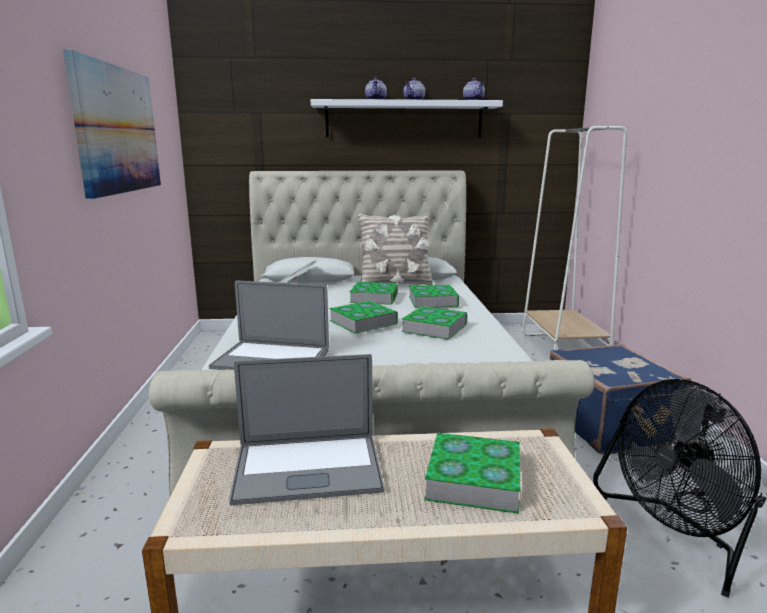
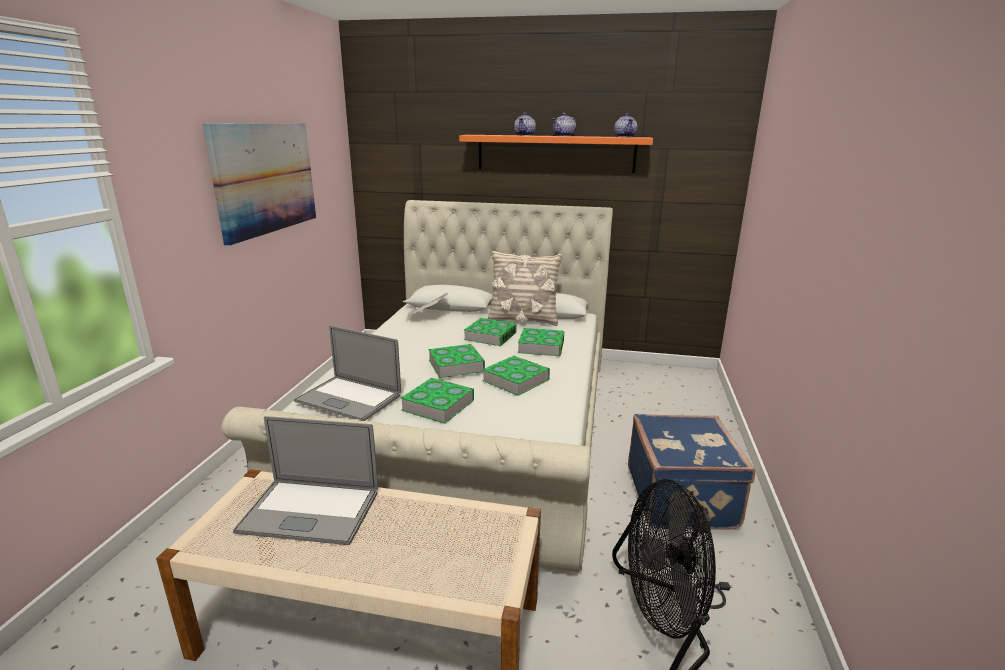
camera: 15 degrees right, 5 degrees up
white shelf [311,99,503,137] -> orange shelf [459,135,653,173]
book [424,433,521,514] -> book moved to [401,378,474,424]
clothes rack [522,126,627,350] -> none

